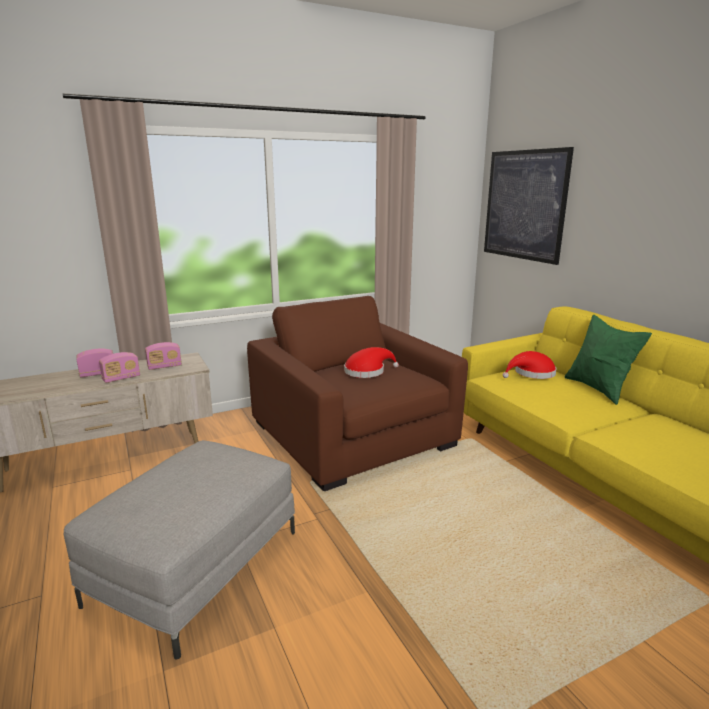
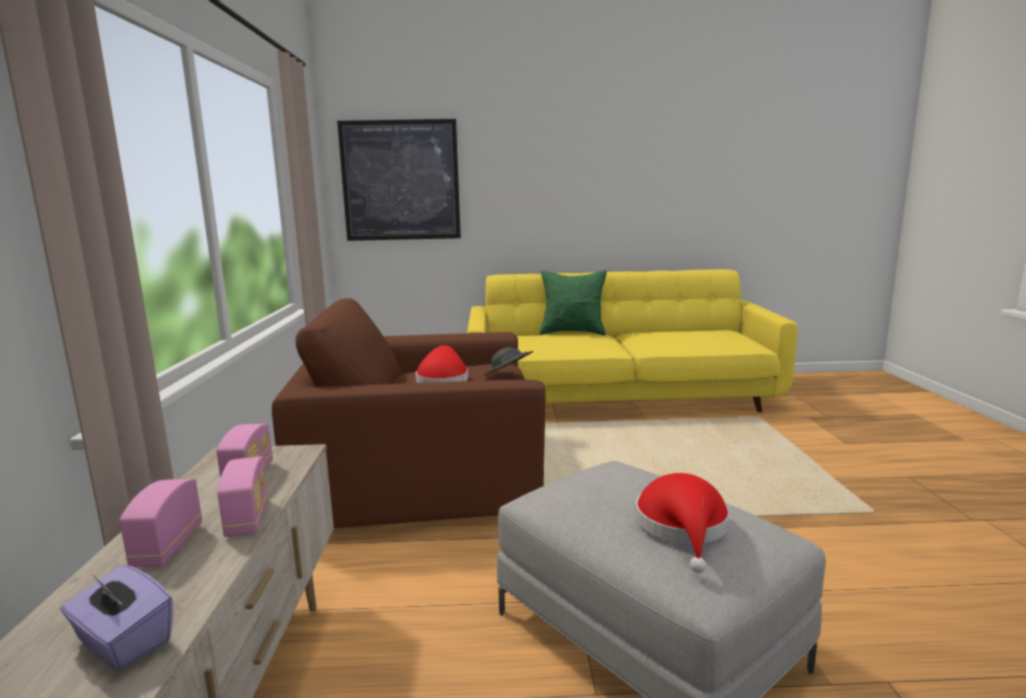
camera: 65 degrees left, 5 degrees down
red hat [503,351,556,379] -> red hat moved to [636,473,730,573]
none -> purple tissue box [60,566,173,671]
none -> grey hat [484,347,533,376]

